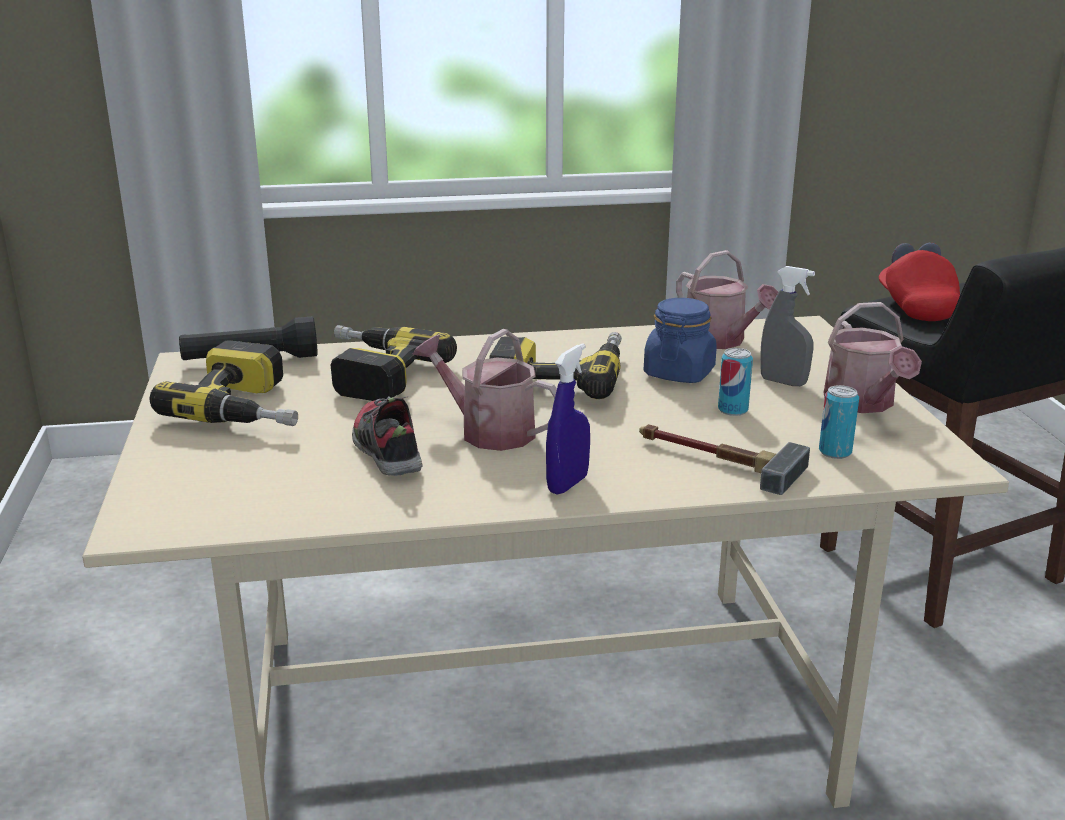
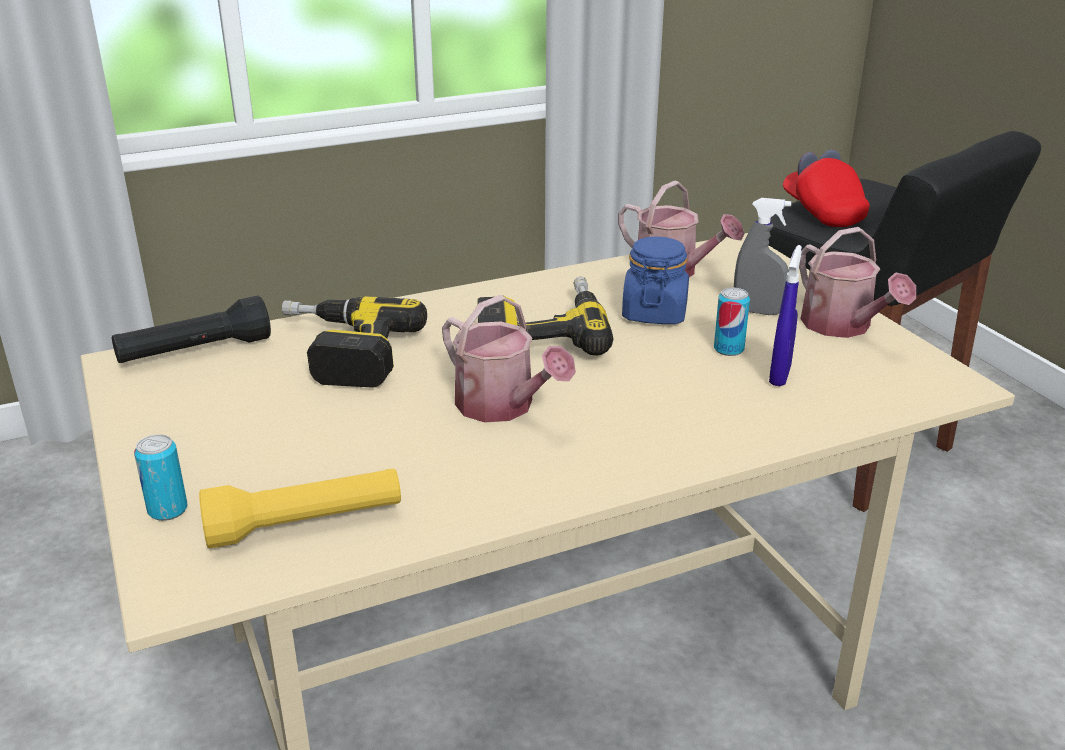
camera: 15 degrees left, 5 degrees up
power drill [150,340,298,426] -> none
shoe [352,396,423,476] -> none
watering can [412,329,557,451] -> watering can turned 150 degrees counterclockwise [442,295,576,423]
blue spray bottle [546,343,590,494] -> blue spray bottle moved to [769,245,802,386]
hammer [639,424,810,495] -> none
can [819,385,859,459] -> can moved to [134,434,188,521]
none -> yellow flashlight [199,469,401,549]

